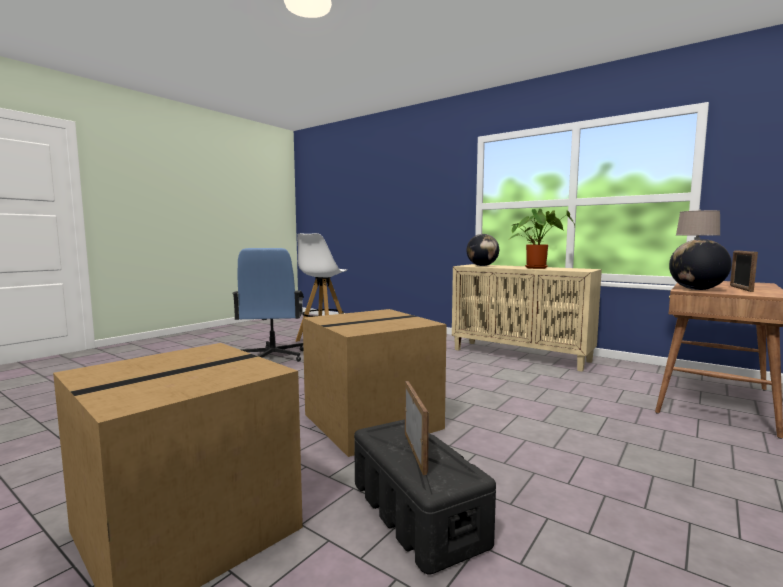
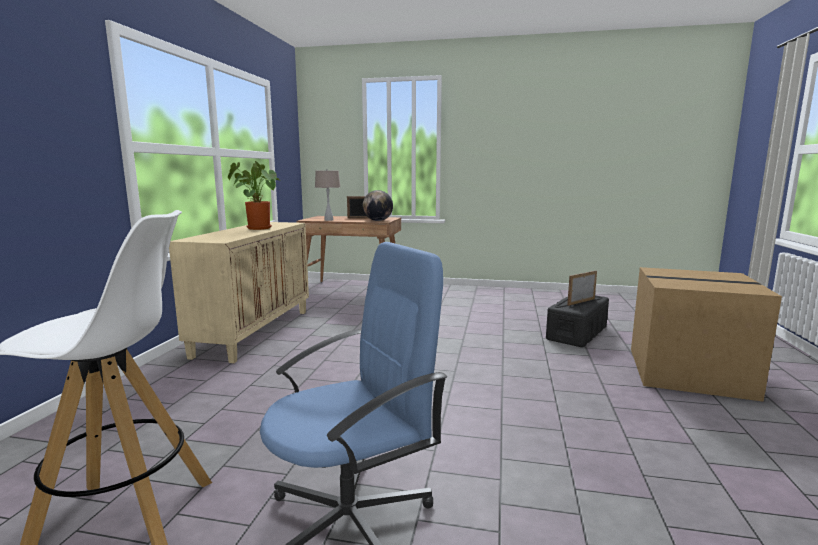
camera: 115 degrees left, 5 degrees up
cardboard box [303,309,447,457] -> none
globe [467,234,499,266] -> none

